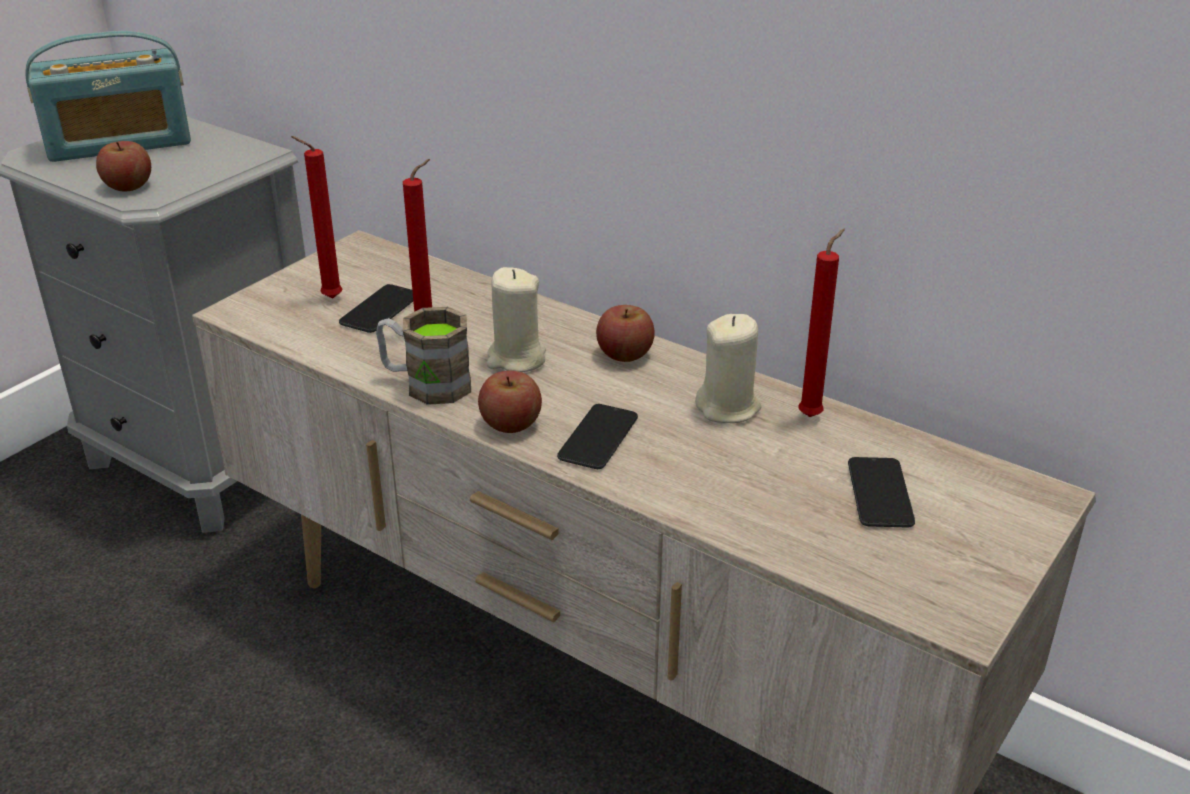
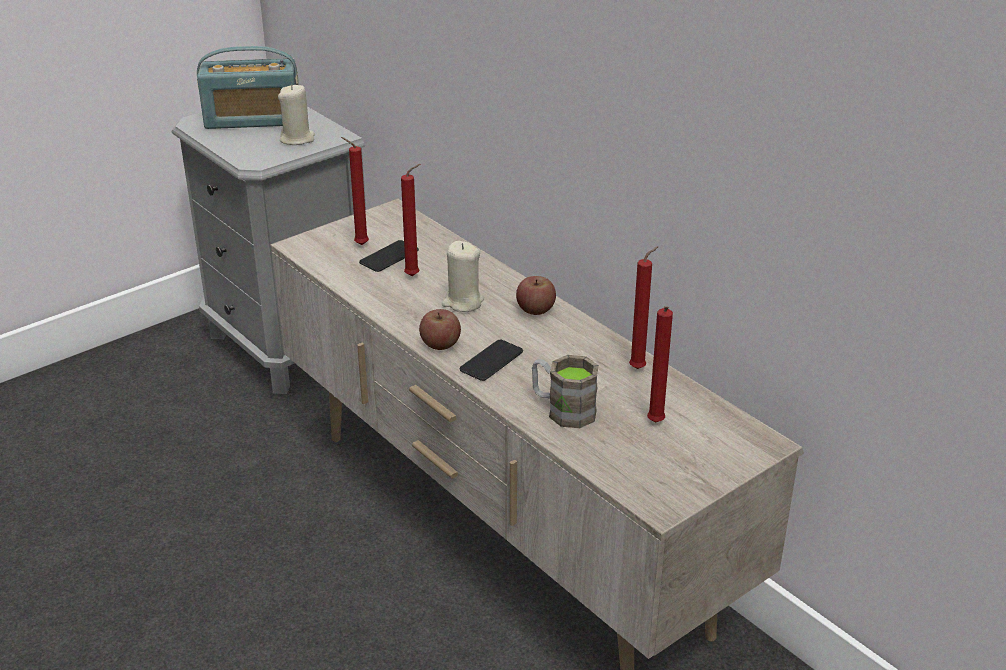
camera: 15 degrees right, 0 degrees up
apple [96,141,151,191] -> none
brown mug [376,307,471,405] -> brown mug moved to [532,355,599,428]
beige candle [695,314,761,423] -> beige candle moved to [278,84,315,145]
phone [848,457,915,527] -> red candle [647,306,673,422]

